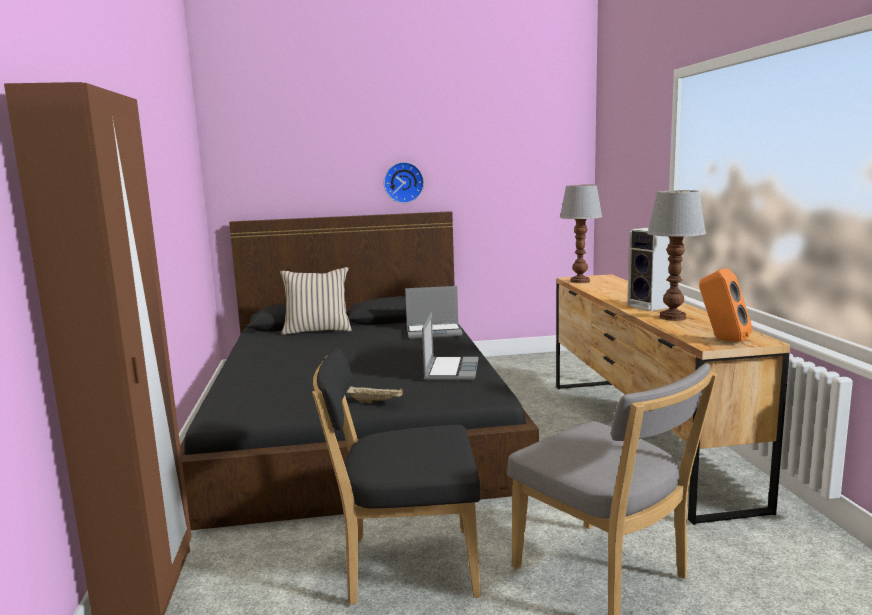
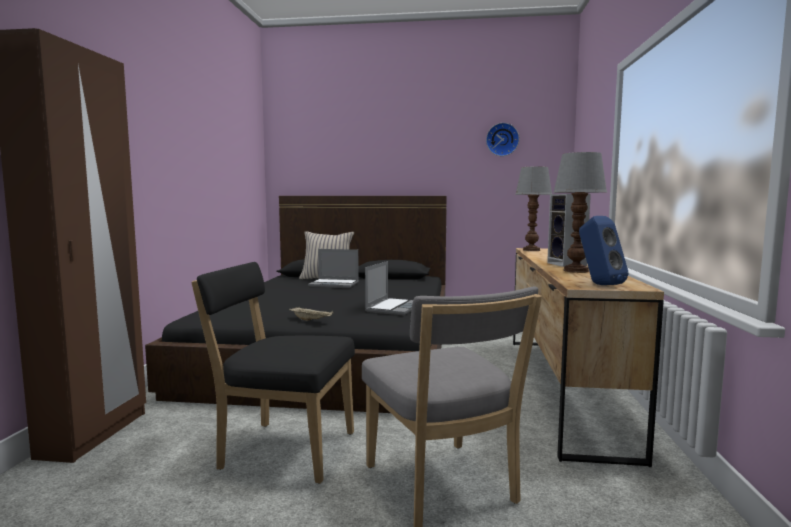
camera: 15 degrees right, 5 degrees down
wall clock [384,162,424,203] -> wall clock moved to [486,123,519,156]
laptop [405,286,463,339] -> laptop moved to [308,249,359,288]
orange speaker [699,268,752,342] -> blue speaker [579,216,629,285]

